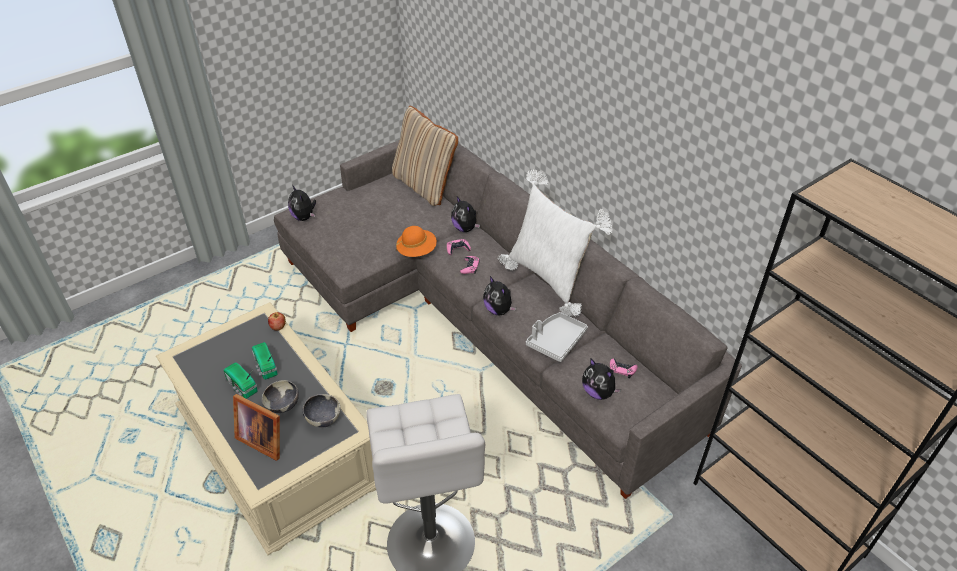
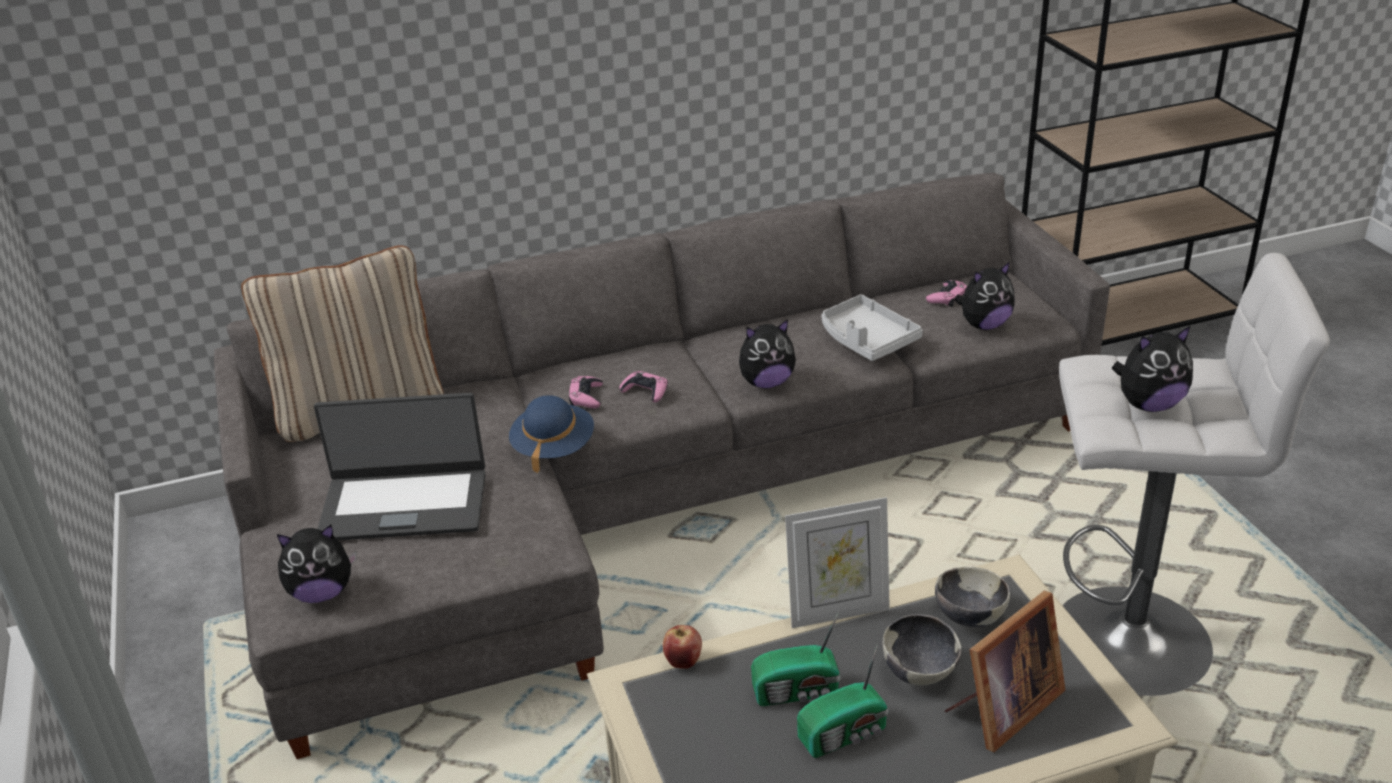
camera: 70 degrees left, 10 degrees down
orange hat [396,226,437,257] -> blue hat [509,395,594,473]
plush toy [451,196,480,232] -> plush toy moved to [1112,326,1193,412]
white pillow [498,169,613,317] -> none
none -> laptop [314,393,486,540]
none -> picture frame [785,497,890,628]

